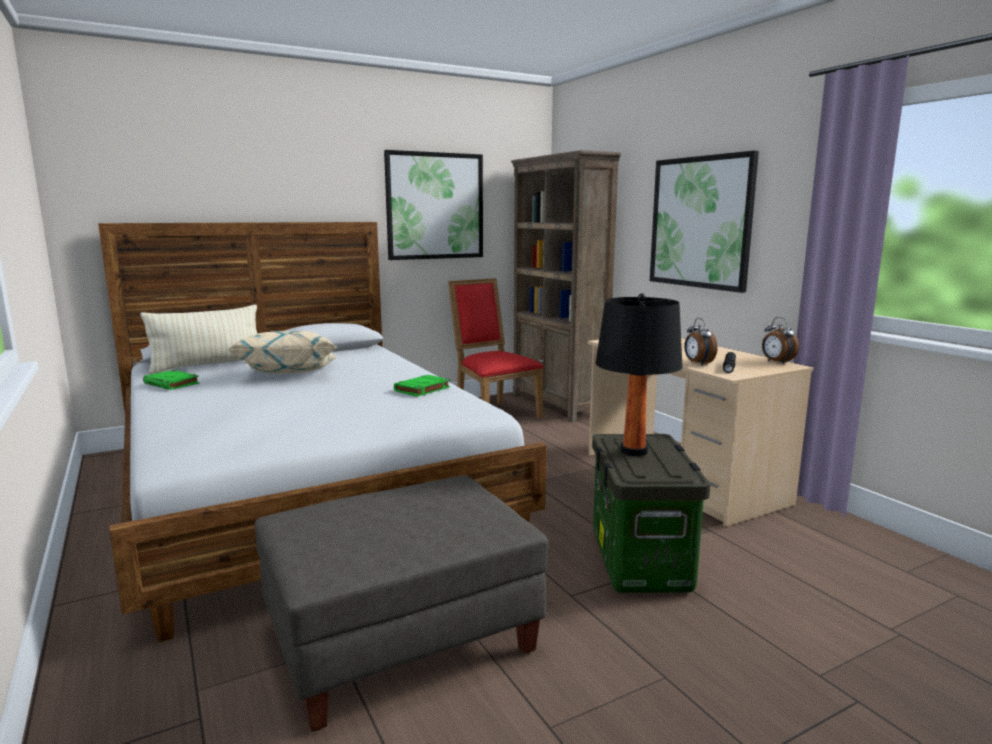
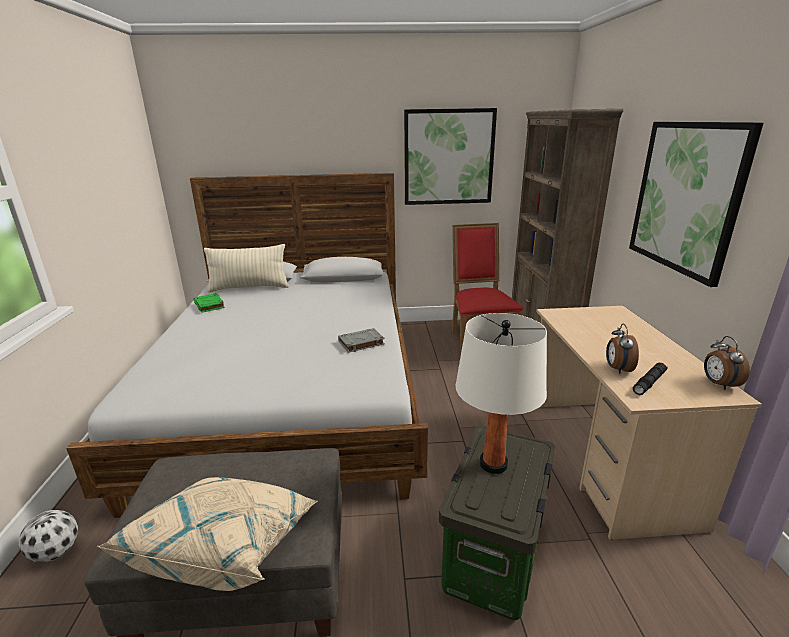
camera: 25 degrees right, 10 degrees up
beige pillow [227,331,337,374] -> beige pillow moved to [97,477,318,591]
green book [394,375,450,397] -> grey book [338,328,385,353]
black table lamp [595,293,683,456] -> white table lamp [456,313,547,474]
none -> football [19,510,78,562]

